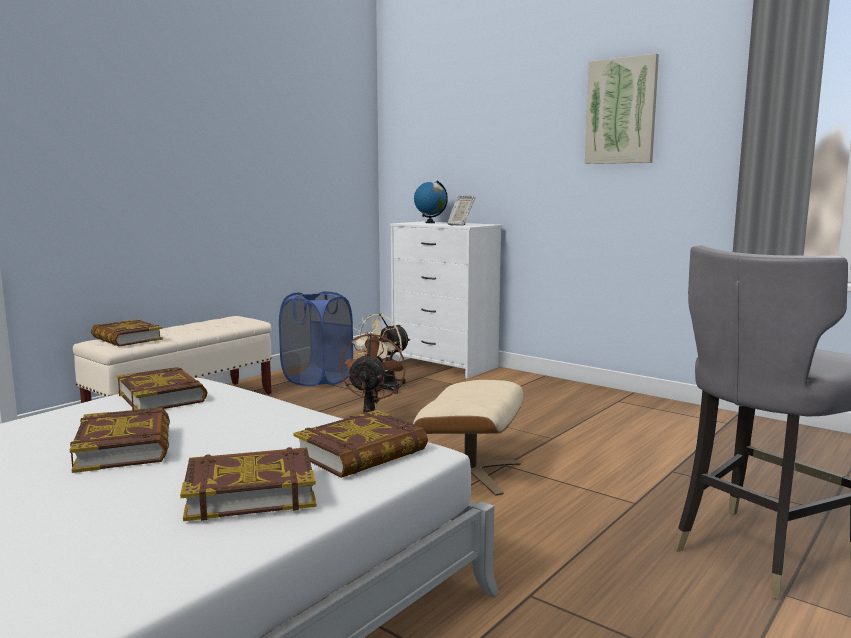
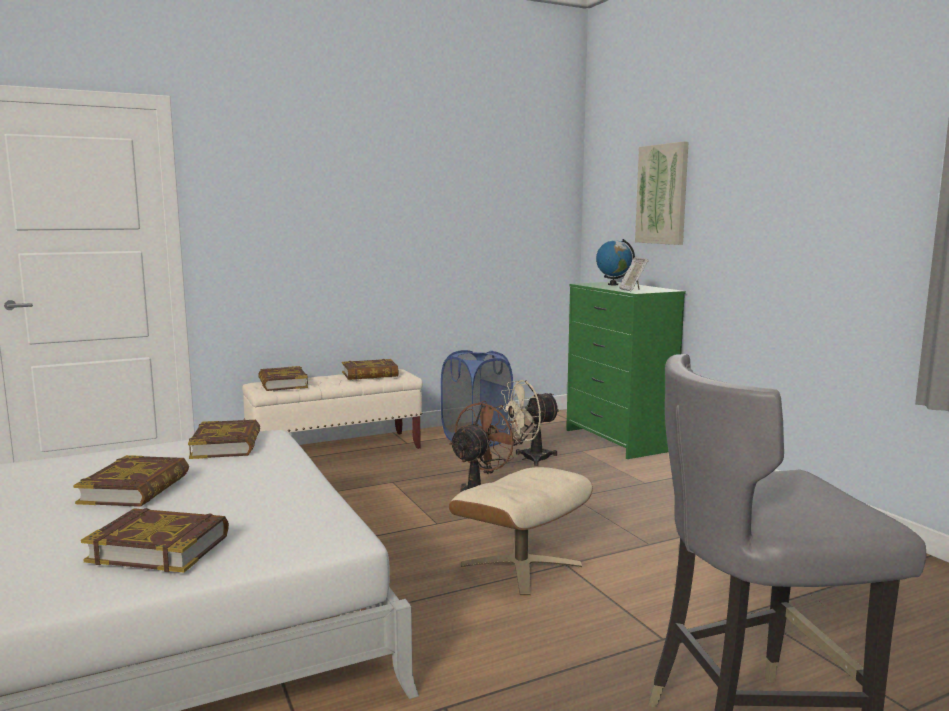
camera: 25 degrees right, 0 degrees up
book [293,410,428,478] -> book moved to [342,359,399,380]
white dresser [390,221,502,379] -> green dresser [566,282,686,459]
picture [585,53,659,164] -> picture moved to [635,141,688,245]

